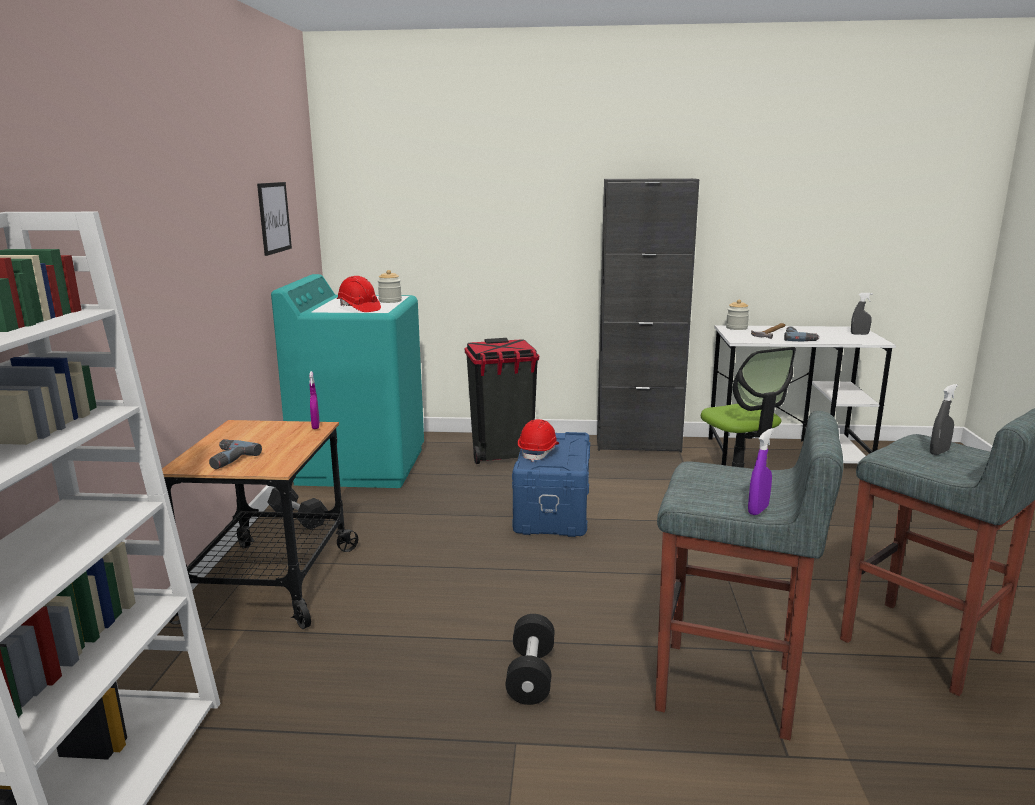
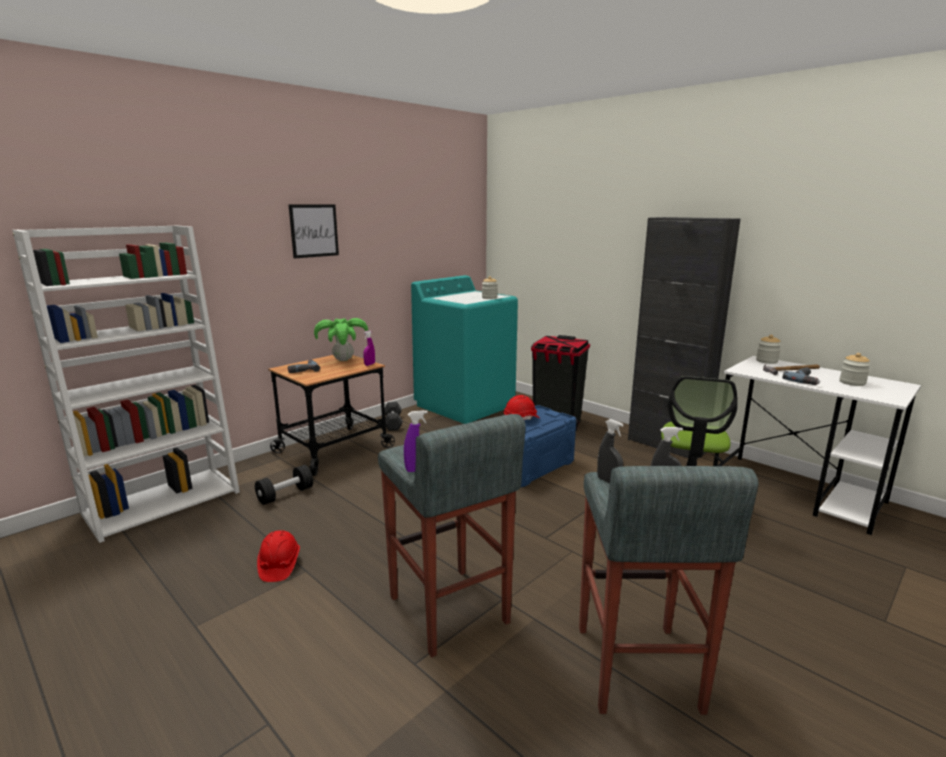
camera: 40 degrees right, 0 degrees up
picture [257,182,292,256] -> picture moved to [289,205,339,258]
red hard hat [337,276,381,312] -> red hard hat moved to [257,530,300,582]
black dumbbell [505,614,555,705] -> black dumbbell moved to [255,465,313,505]
grey spray bottle [851,293,873,335] -> grey spray bottle moved to [597,419,624,483]
none -> potted plant [314,318,369,361]
none -> jar [839,353,871,386]

